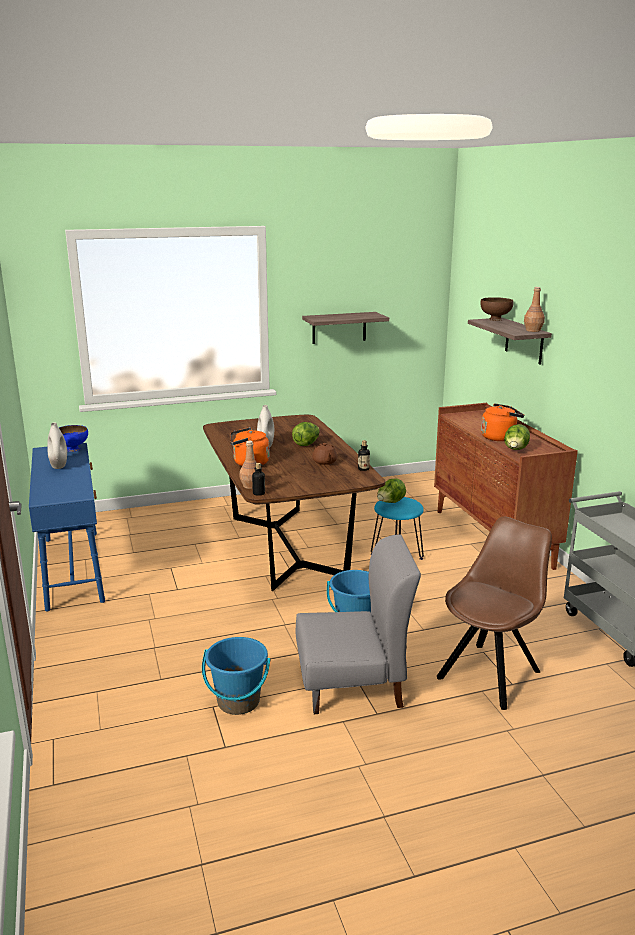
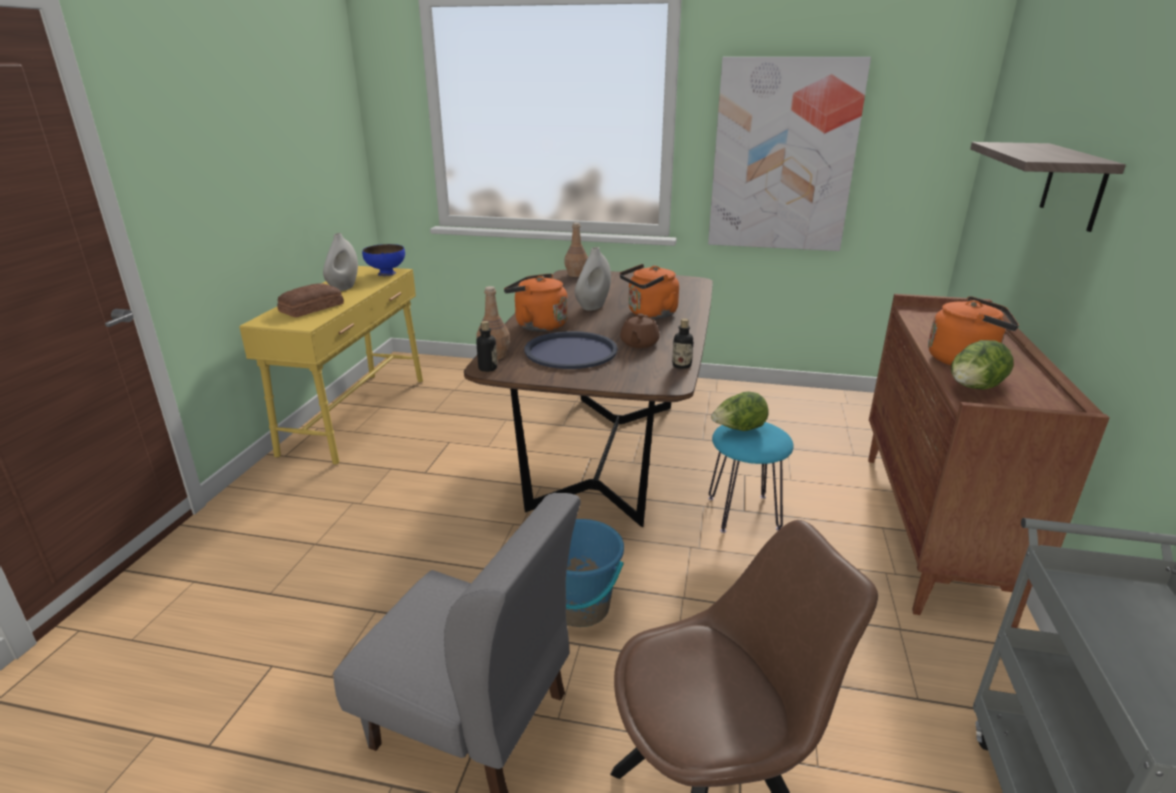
camera: 30 degrees right, 5 degrees up
blue console table [29,443,105,611] -> yellow console table [239,266,423,465]
blue bucket [202,637,271,715] -> none
lettuce [292,422,320,446] -> orange kettle [620,264,679,319]
shelf [302,312,389,344] -> picture [708,57,871,251]
brown bowl [480,297,514,321] -> none
brown bottle [524,287,545,332] -> brown bottle moved to [564,223,588,277]
none -> bread [277,283,344,317]
none -> blue tray [525,331,618,369]

